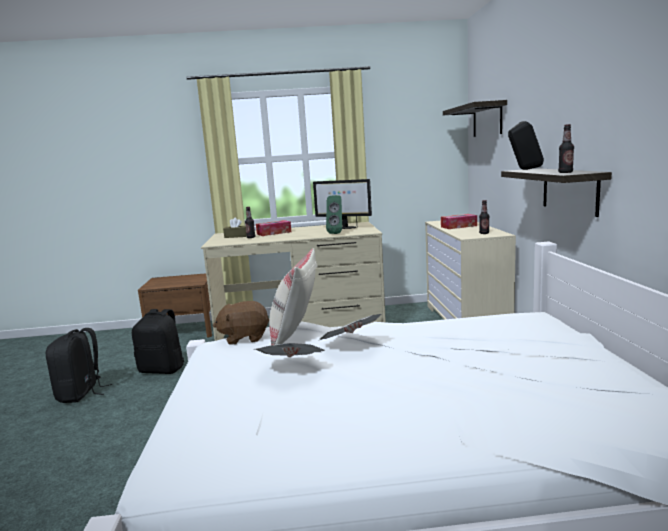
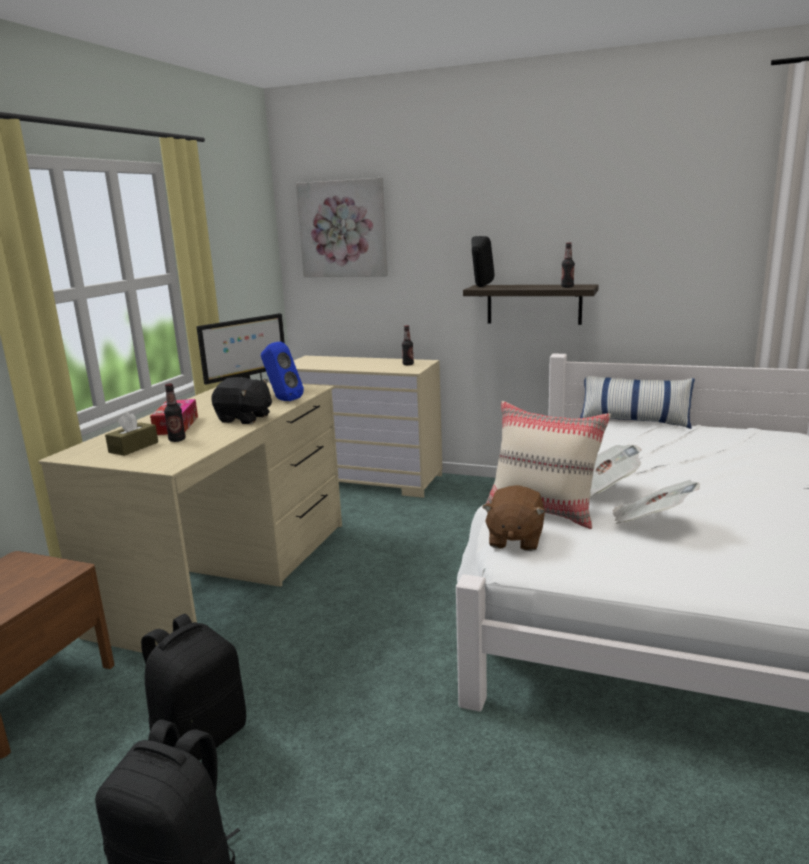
camera: 65 degrees left, 5 degrees up
green speaker [326,195,342,234] -> blue speaker [261,341,304,401]
tissue box [441,214,477,229] -> none
shelf [443,100,507,137] -> picture [295,178,388,277]
none -> black plush toy [211,377,272,424]
none -> pillow [580,376,695,429]

